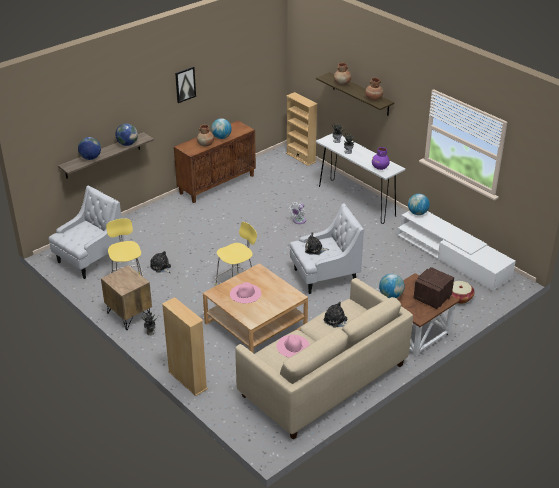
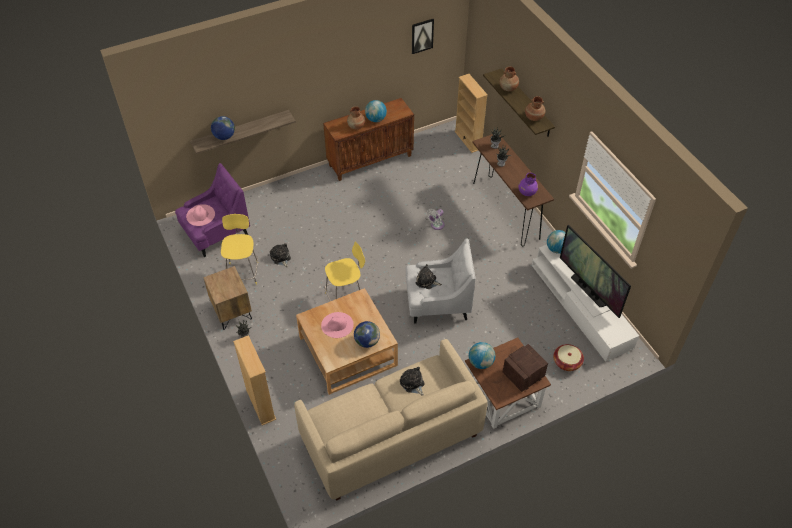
camera: 15 degrees right, 15 degrees up
white armchair [49,186,124,279] -> purple armchair [175,163,250,257]
globe [115,123,138,146] -> globe moved to [354,321,380,348]
picture [175,67,196,103] -> picture moved to [412,19,434,54]
pink hat [276,334,310,358] -> pink hat moved to [186,204,215,226]
white console table [316,133,405,224] -> brown console table [472,134,554,246]
none -> television [560,225,631,318]

